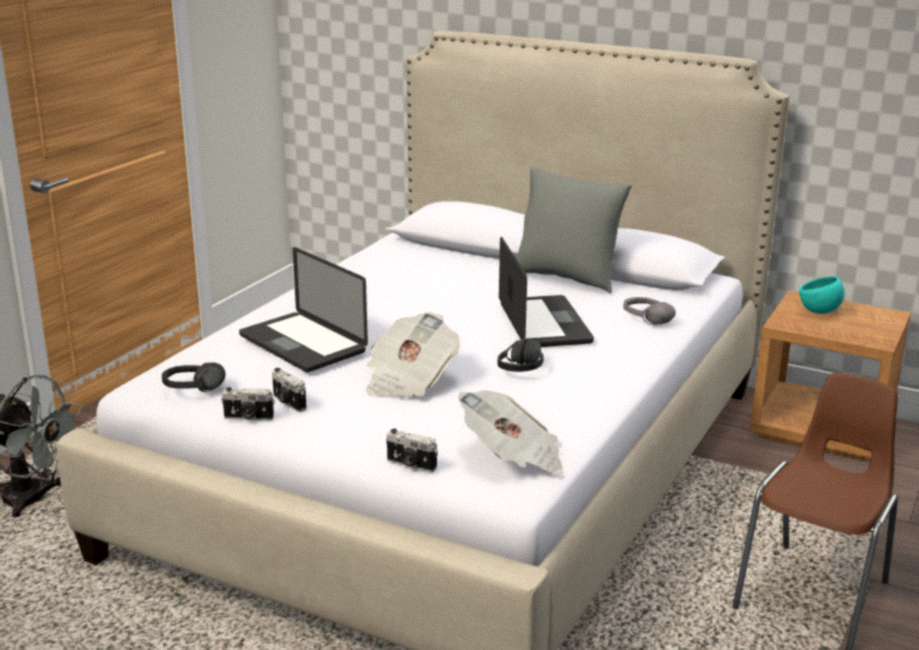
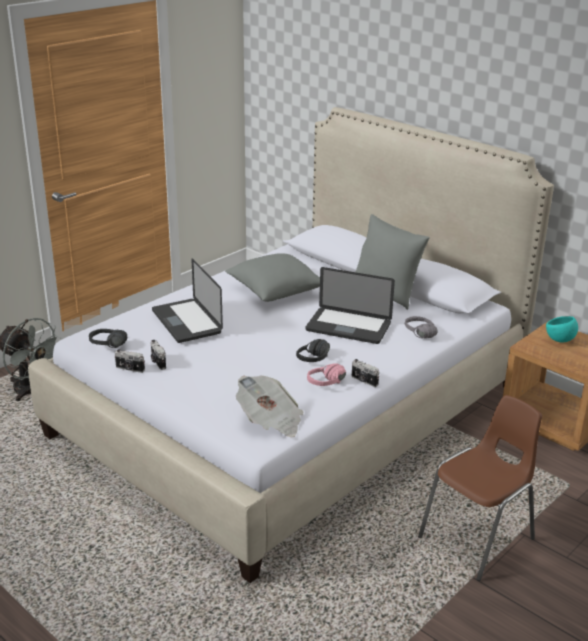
camera: 15 degrees right, 5 degrees up
newspaper [366,312,460,398] -> none
camera [386,429,438,472] -> camera moved to [352,359,379,387]
laptop [499,237,594,347] -> laptop turned 105 degrees clockwise [305,267,395,344]
none -> grey pillow [225,253,320,302]
none -> pink headphones [307,363,346,386]

